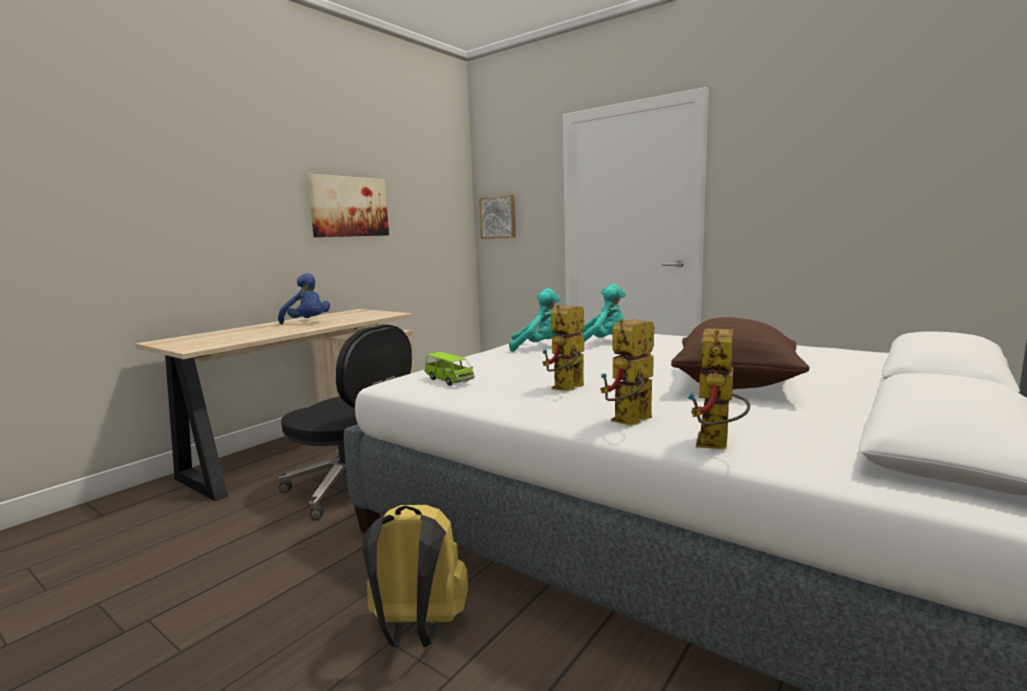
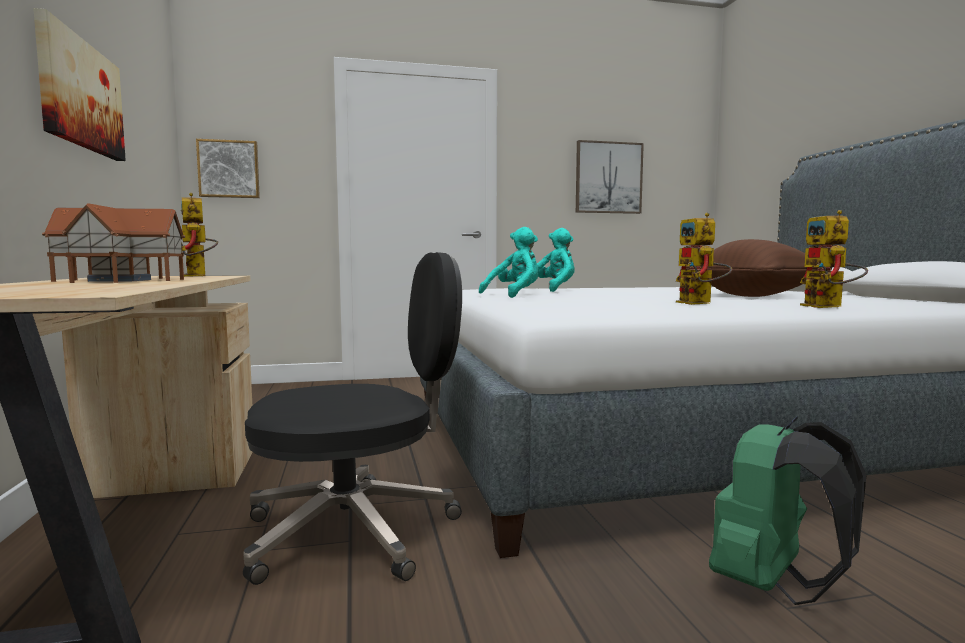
camera: 50 degrees left, 5 degrees down
blue plush toy [278,273,330,324] -> toy house [42,203,185,283]
yellow backpack [363,505,468,647] -> green backpack [709,417,866,605]
green toy car [424,352,475,386] -> none
toy robot [687,329,750,449] -> toy robot moved to [181,193,218,277]
none -> picture [576,140,644,214]

